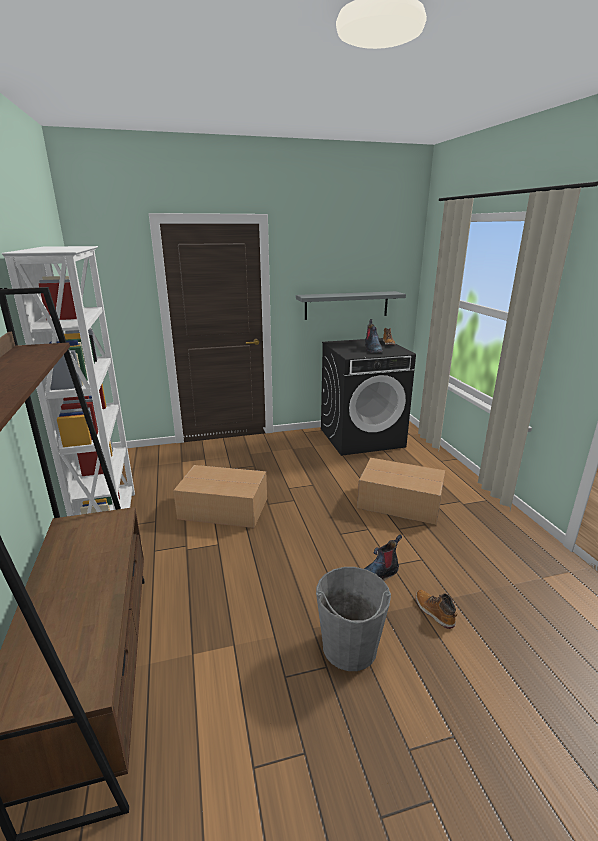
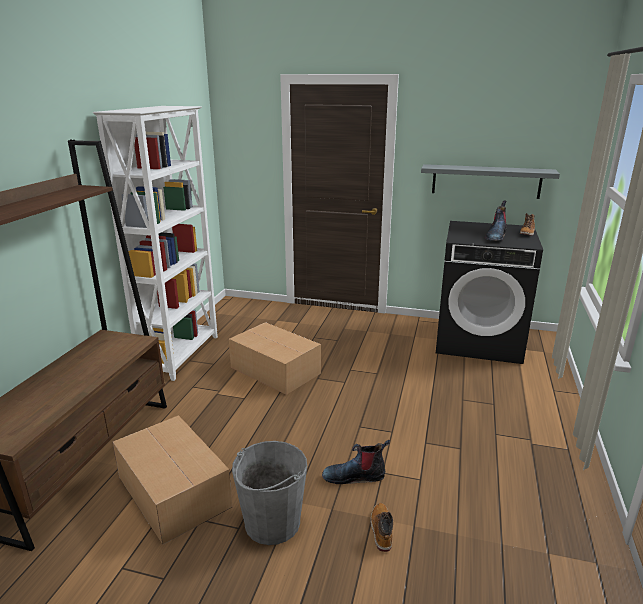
camera: 30 degrees right, 0 degrees up
cardboard box [357,458,445,525] -> cardboard box moved to [113,415,232,545]

